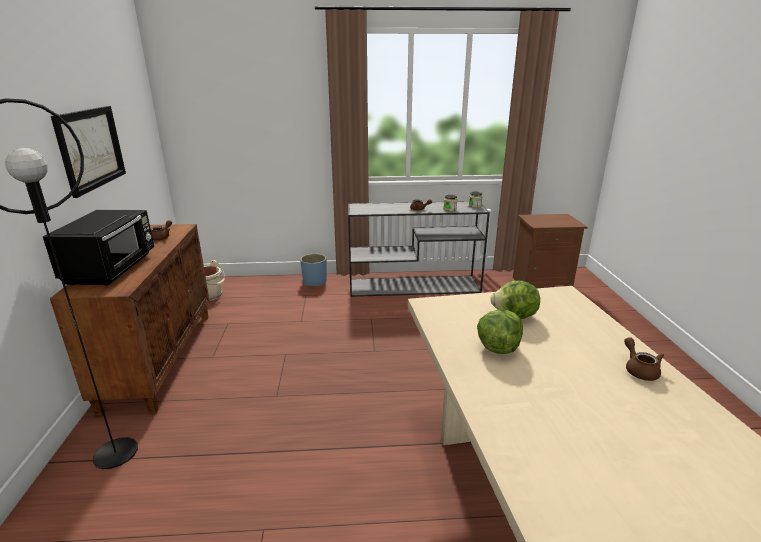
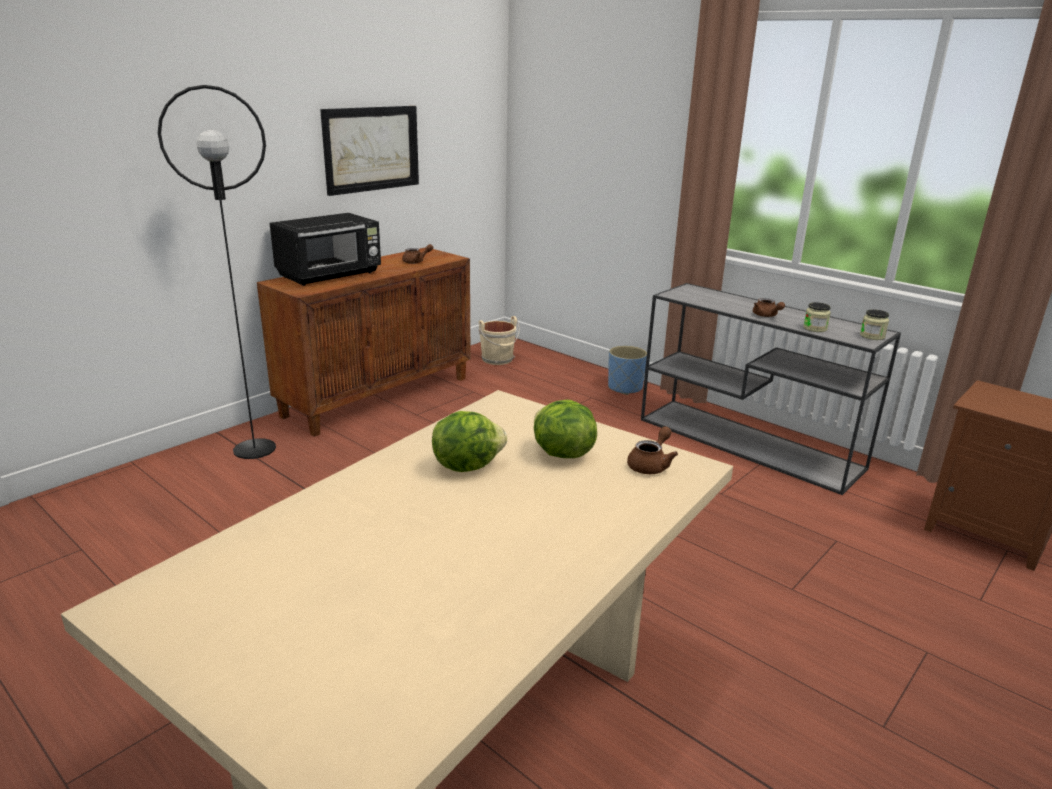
camera: 45 degrees right, 0 degrees up
brown teapot [624,337,664,381] -> brown teapot moved to [627,426,678,474]

